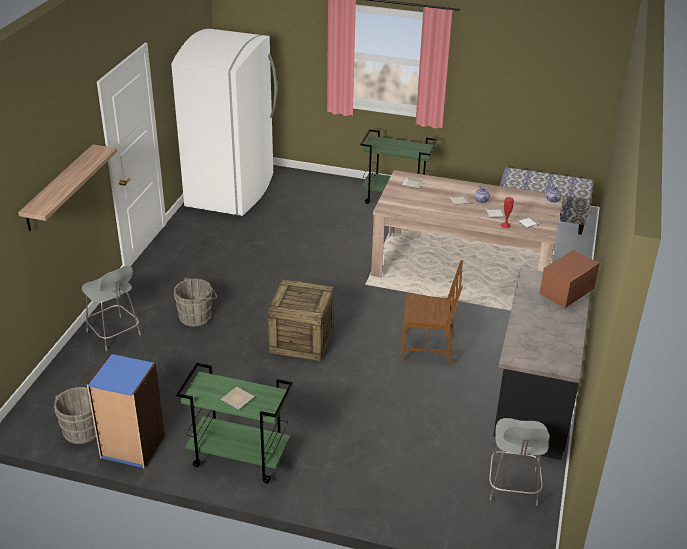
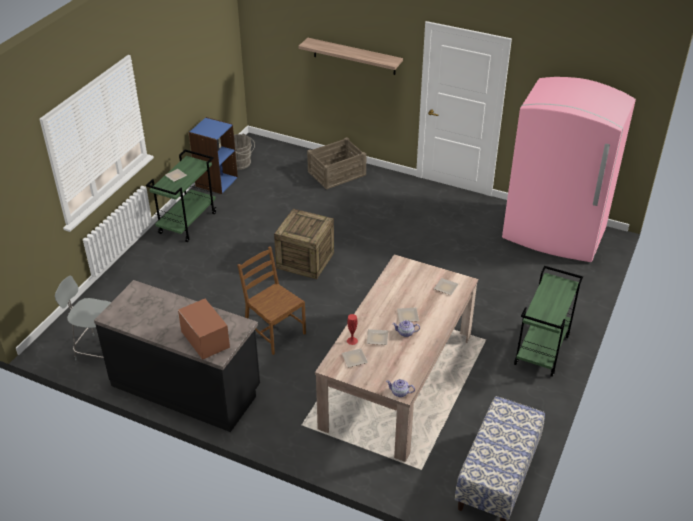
camera: 100 degrees right, 5 degrees up
grey stool [82,266,141,351] -> crate [307,137,366,190]
white fridge [171,29,277,216] -> pink fridge [502,77,636,262]
grey bucket [174,278,217,327] -> none
brown chair [401,260,464,366] -> brown chair turned 120 degrees clockwise [237,246,306,355]

